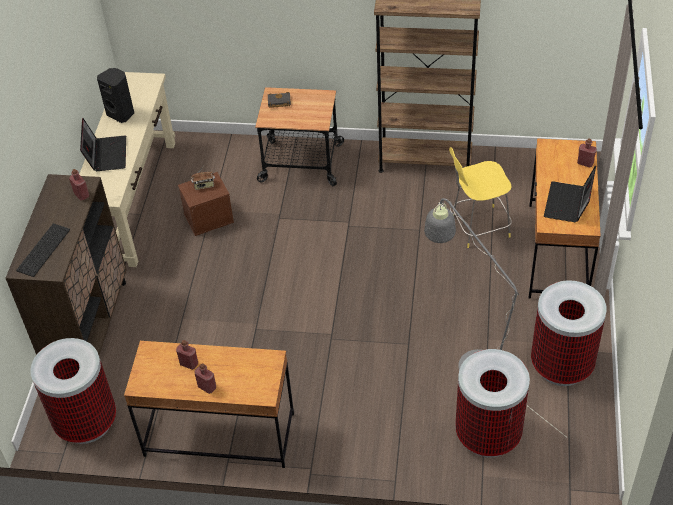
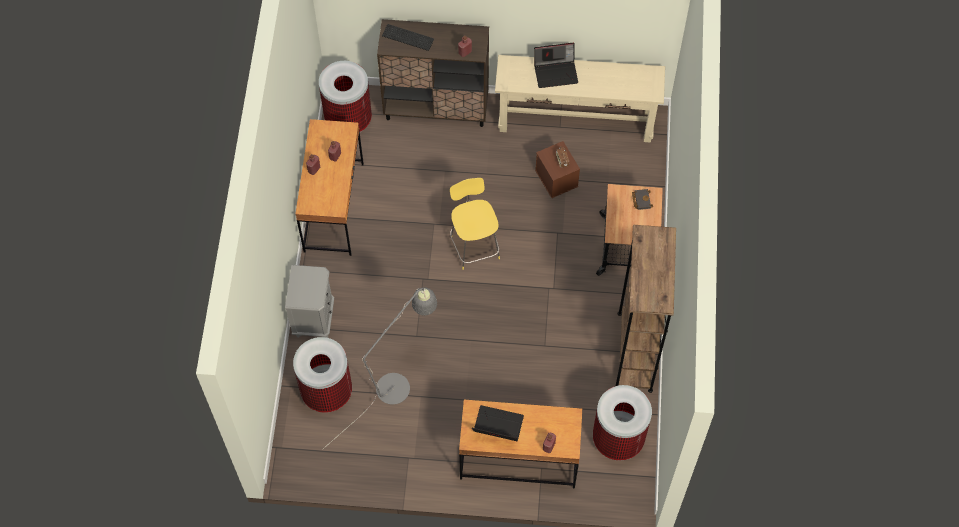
camera: 85 degrees right, 15 degrees up
black speaker [97,68,134,123] -> none
yellow stool [449,147,512,248] -> yellow stool moved to [450,178,500,270]
trash can [531,280,607,386] -> trash can moved to [593,385,652,461]
none -> grey nightstand [285,265,334,338]

